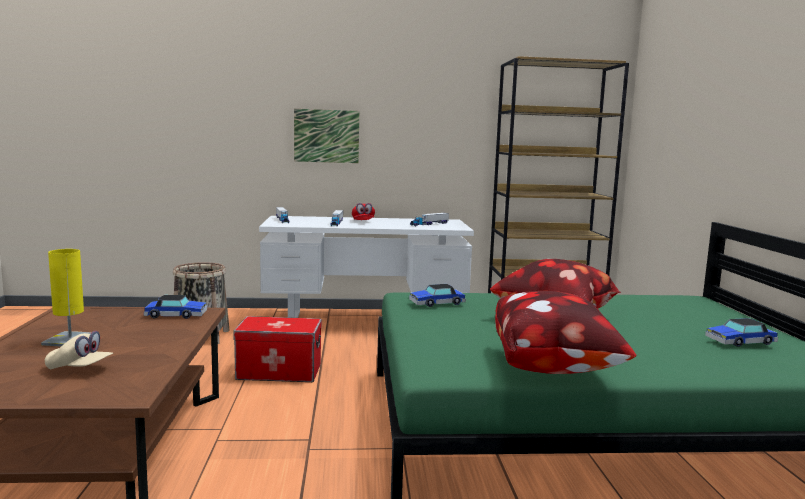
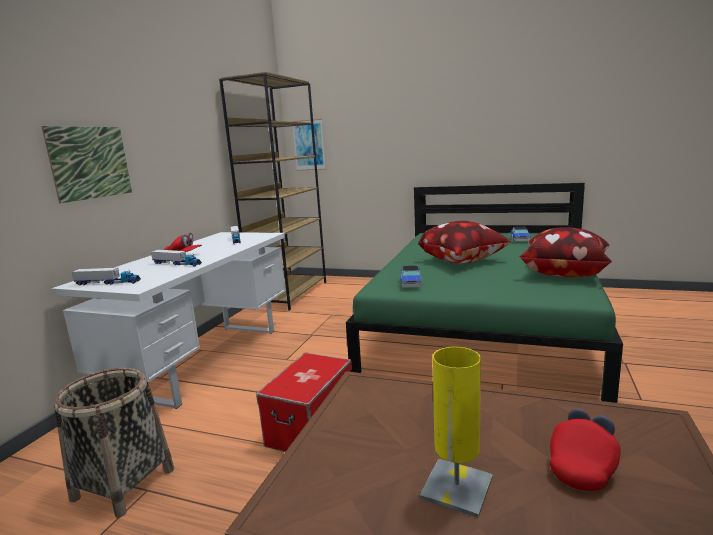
camera: 65 degrees left, 5 degrees up
beige cap [45,331,113,369] -> red cap [550,408,621,491]
toy car [144,295,207,319] -> none
none -> picture [292,119,325,171]

